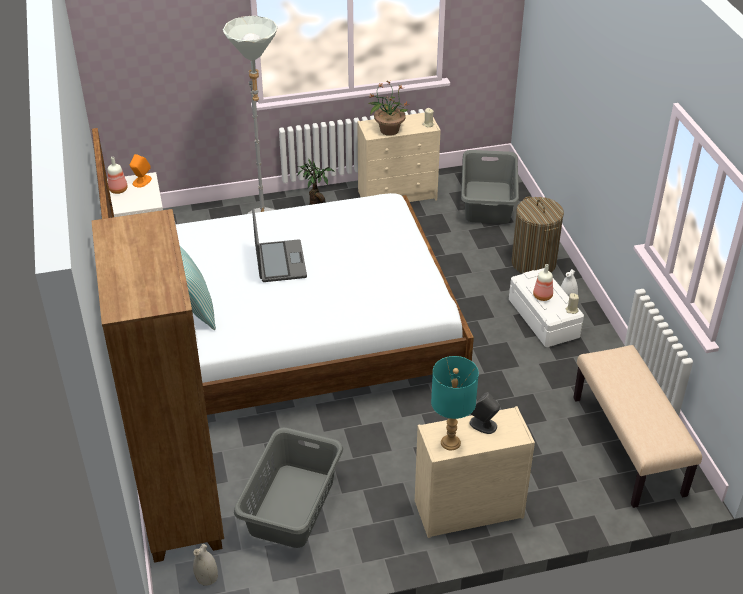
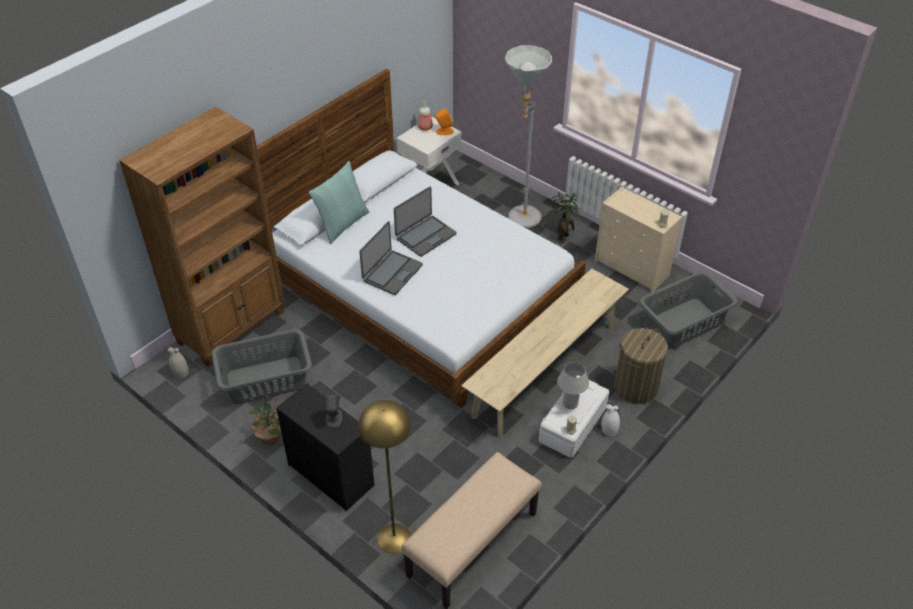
camera: 55 degrees right, 5 degrees up
potted plant [368,81,410,136] -> potted plant moved to [249,394,282,445]
beige dresser [415,406,535,538] -> black dresser [276,383,375,511]
turquoise table lamp [431,356,479,450] -> none
bottle [533,264,553,301] -> white table lamp [557,362,589,409]
none -> yellow floor lamp [358,400,411,554]
none -> laptop [359,221,423,295]
none -> beige bench [461,269,629,437]

